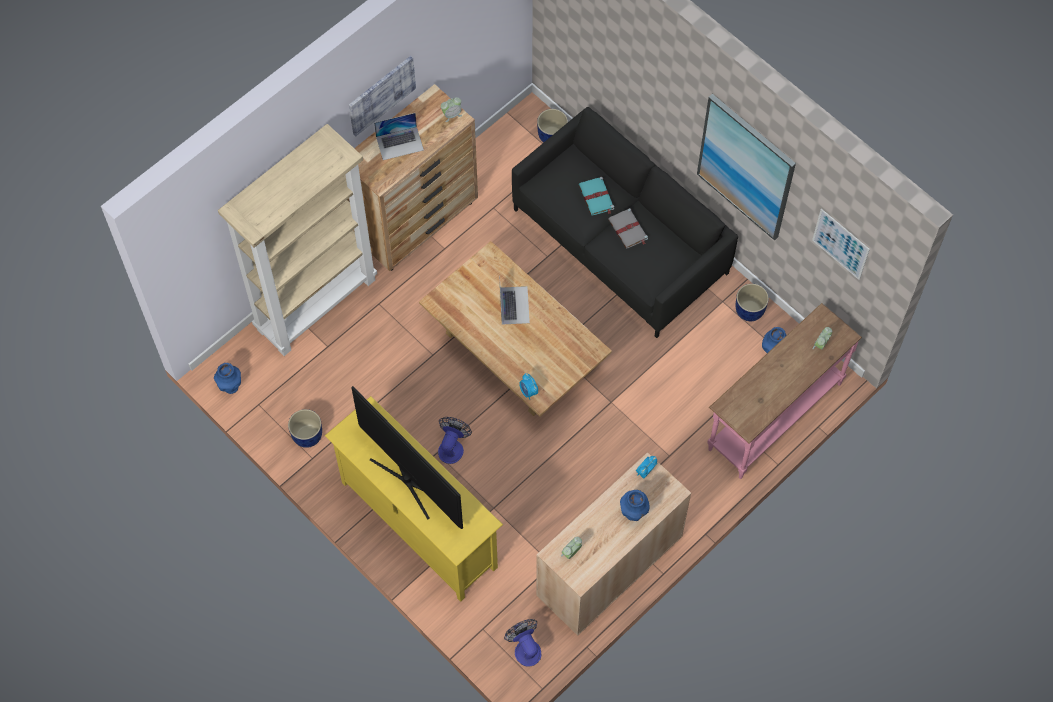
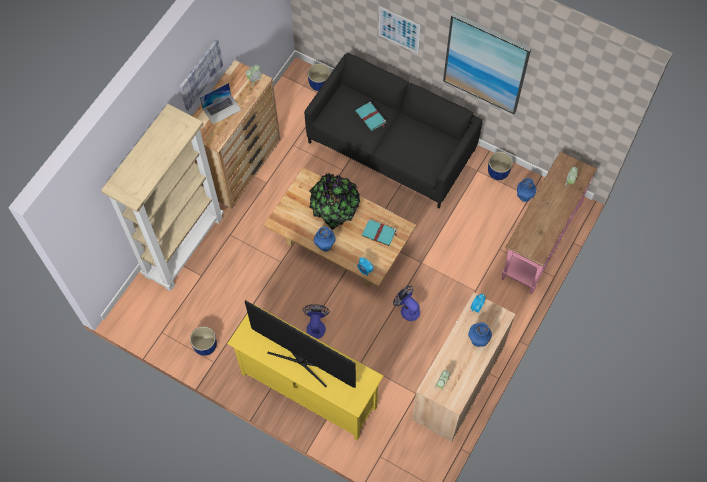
camera: 15 degrees left, 0 degrees up
blue vase [214,363,241,394] -> blue vase moved to [314,227,336,251]
laptop [500,286,530,325] -> potted plant [309,173,360,230]
fan [504,619,541,666] -> fan moved to [393,286,420,321]
grey book [608,208,648,249] -> none
picture [812,209,870,280] -> picture moved to [379,7,421,54]
none -> turquoise book [362,219,397,246]

